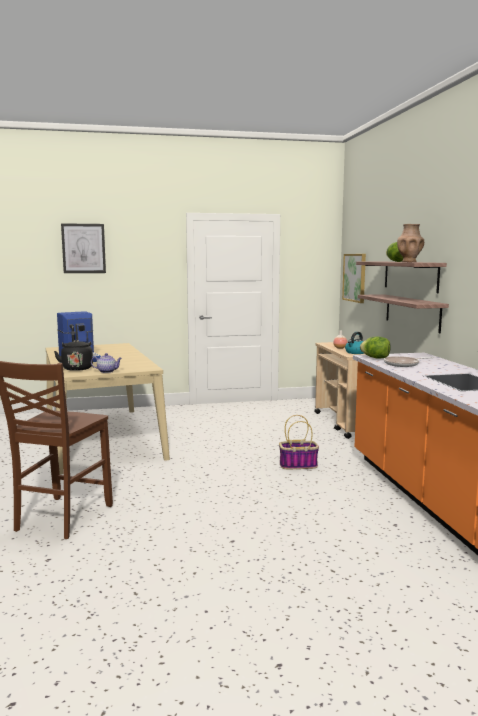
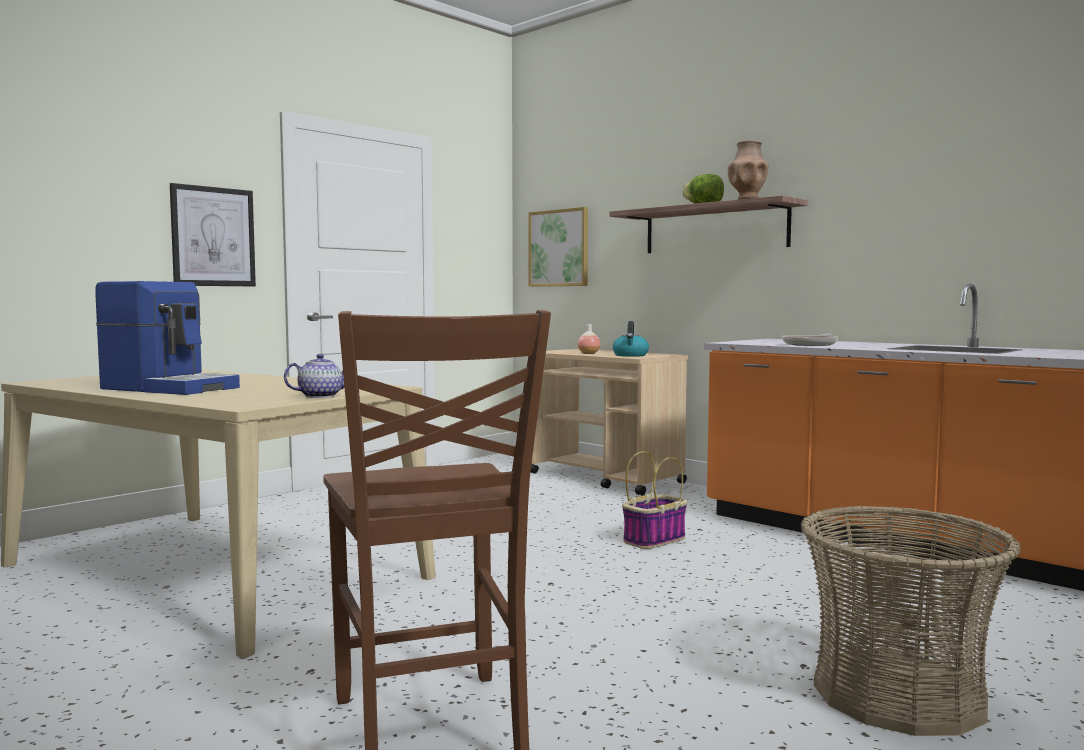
camera: 35 degrees left, 5 degrees down
black kettle [54,340,93,371] -> none
picture [61,223,106,273] -> picture moved to [170,183,256,286]
shelf [358,294,449,333] -> none
lettuce [360,337,391,359] -> none
none -> basket [801,505,1021,736]

